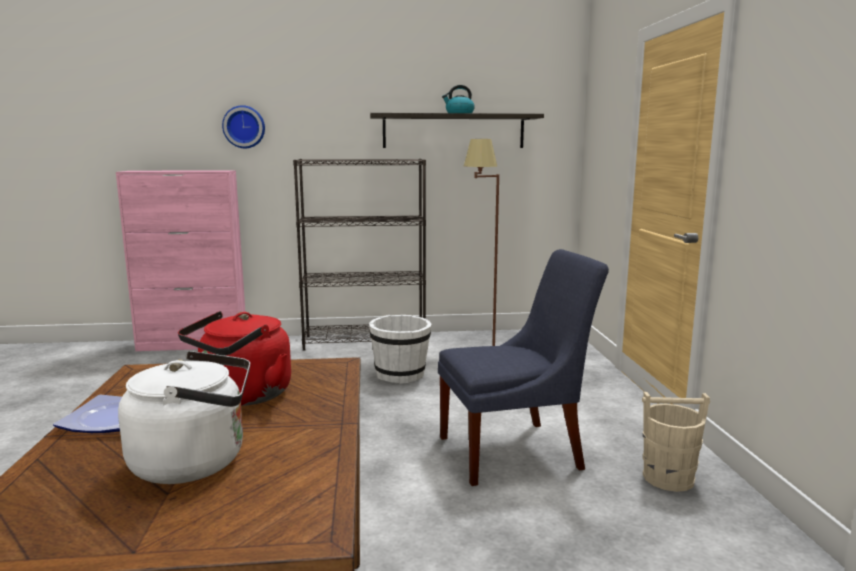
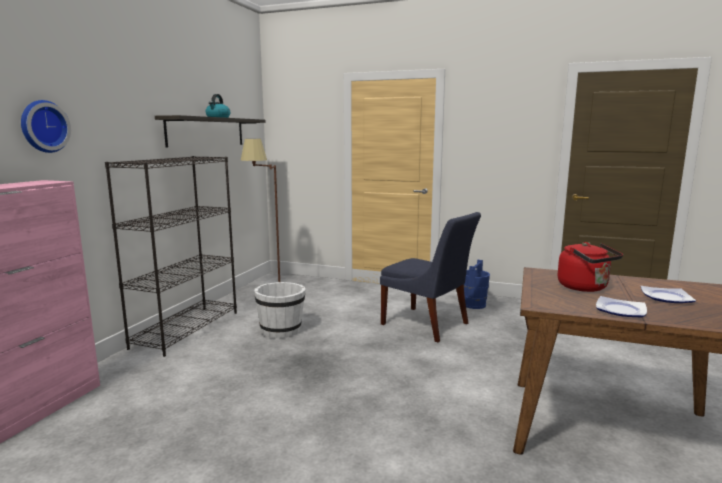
camera: 65 degrees left, 0 degrees up
white kettle [118,351,250,484] -> plate [640,286,696,303]
blue chair [438,249,609,486] -> blue chair turned 120 degrees clockwise [380,212,481,343]
beige bucket [642,392,710,492] -> blue bucket [464,260,490,309]

